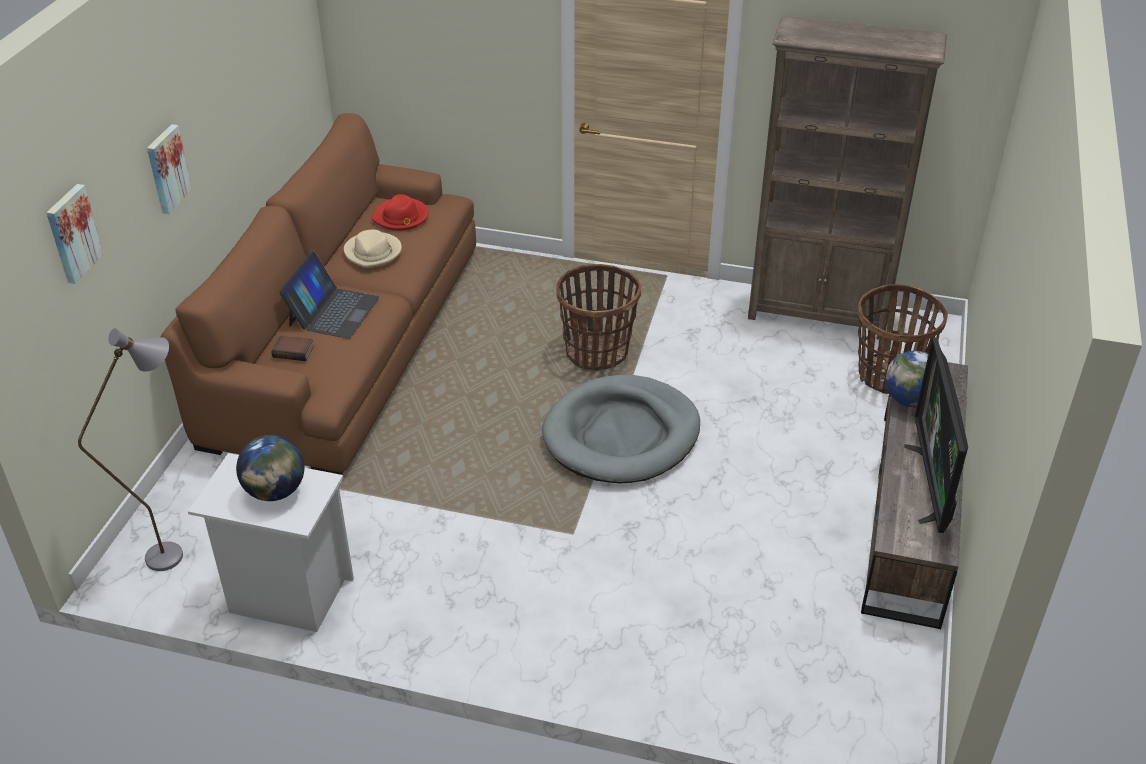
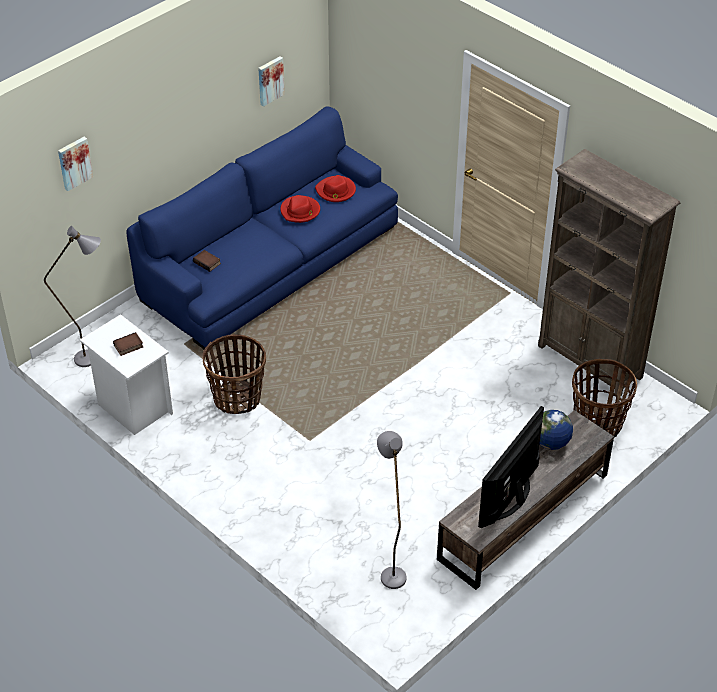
camera: 30 degrees right, 5 degrees up
picture [147,124,192,214] -> picture moved to [258,56,285,107]
brown sofa [161,113,476,475] -> blue sofa [127,106,398,349]
globe [236,435,304,501] -> book [113,332,143,356]
laptop [279,251,380,339] -> none
beige hat [344,230,402,268] -> red hat [280,195,320,223]
grey dog bed [542,375,700,483] -> none
basket [556,264,641,371] -> basket moved to [202,334,266,414]
none -> grey floor lamp [377,431,406,589]

